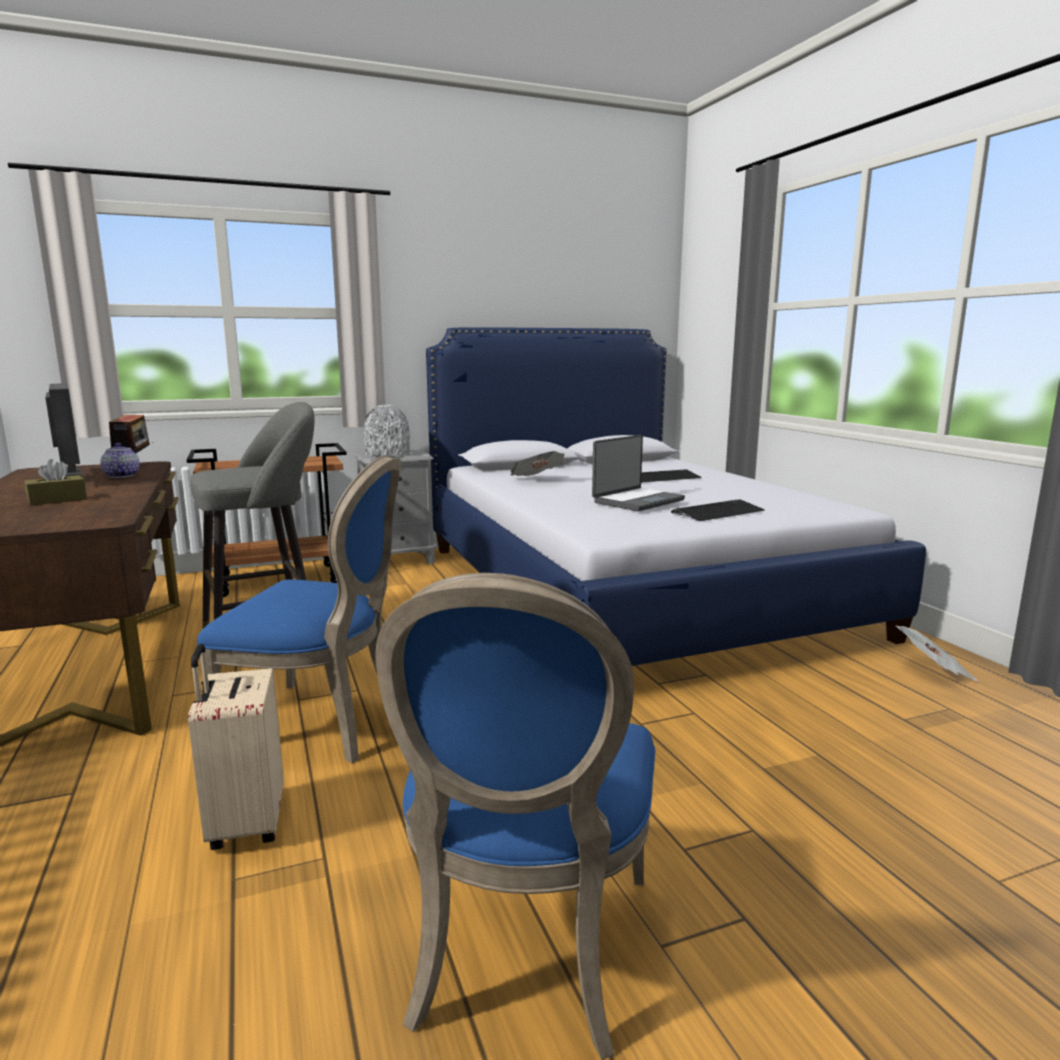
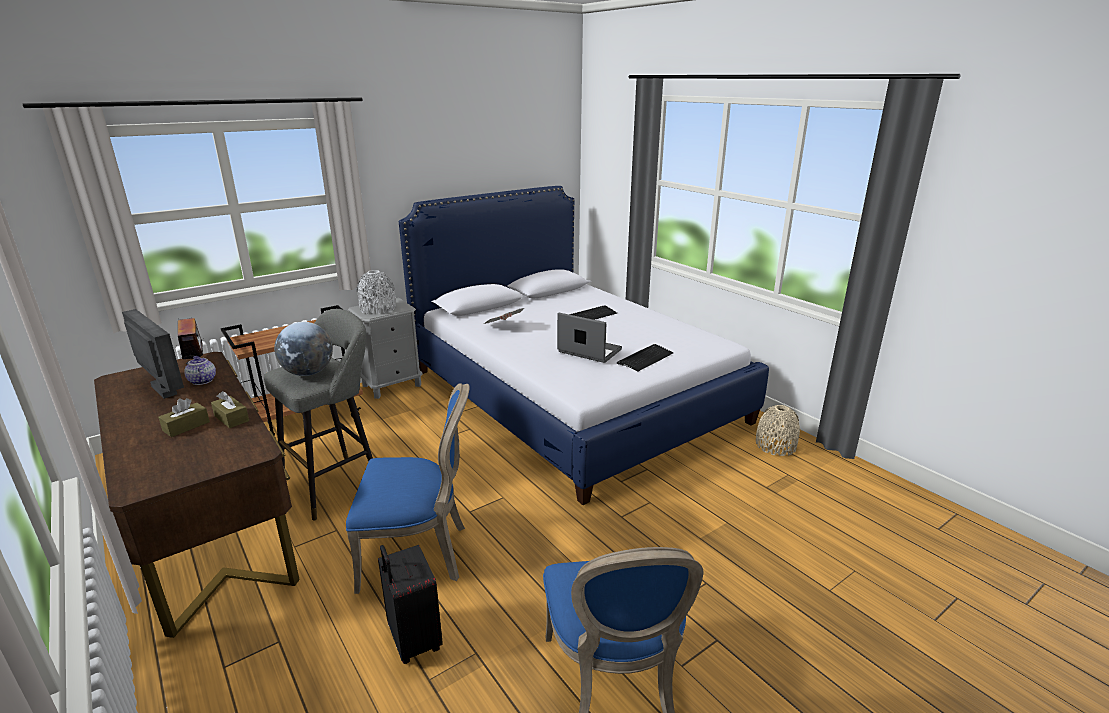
camera: 15 degrees left, 10 degrees up
beige suitcase [188,644,284,850] -> black suitcase [378,545,443,664]
laptop [592,435,685,511] -> laptop turned 90 degrees counterclockwise [557,313,622,363]
newspaper [895,625,978,681] -> beige vase [756,405,800,456]
none -> brown tissue box [211,391,249,428]
none -> globe [274,322,333,376]

